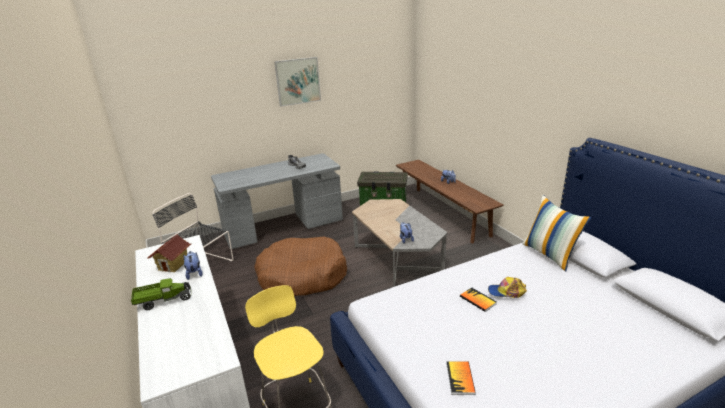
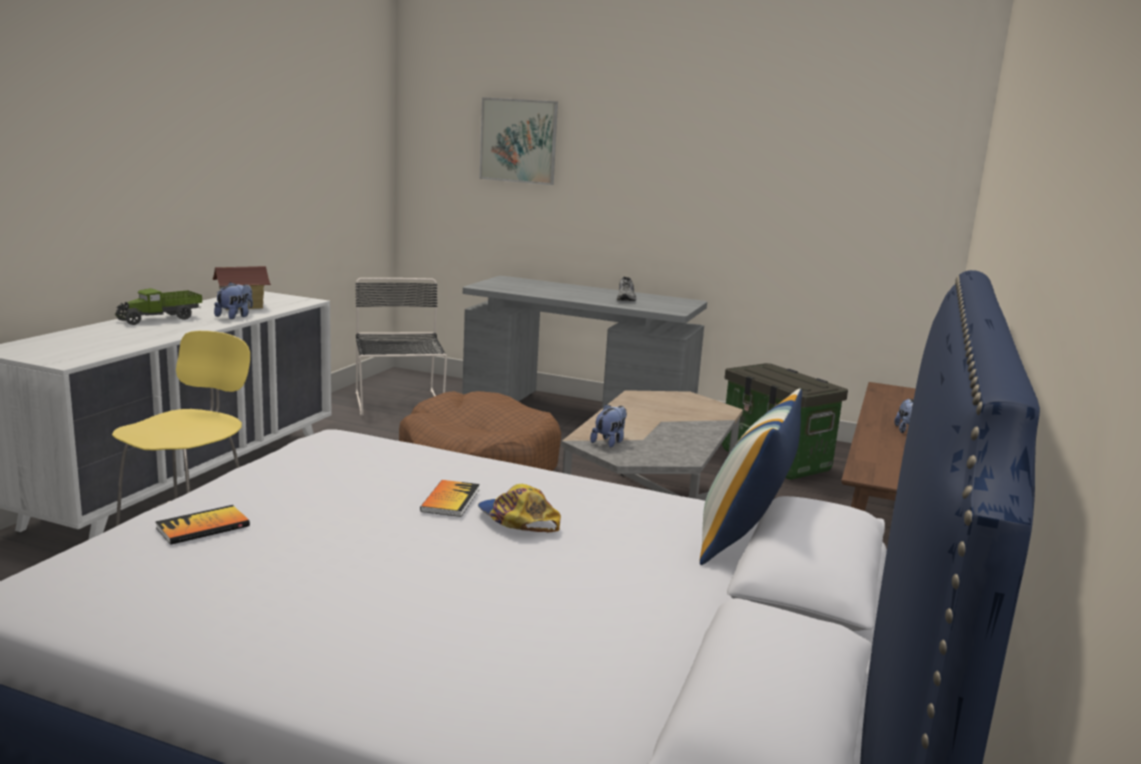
camera: 45 degrees right, 10 degrees down
toy truck [131,278,191,310] -> toy truck turned 105 degrees clockwise [115,288,202,325]
picture [274,57,321,107] -> picture moved to [479,97,558,185]

